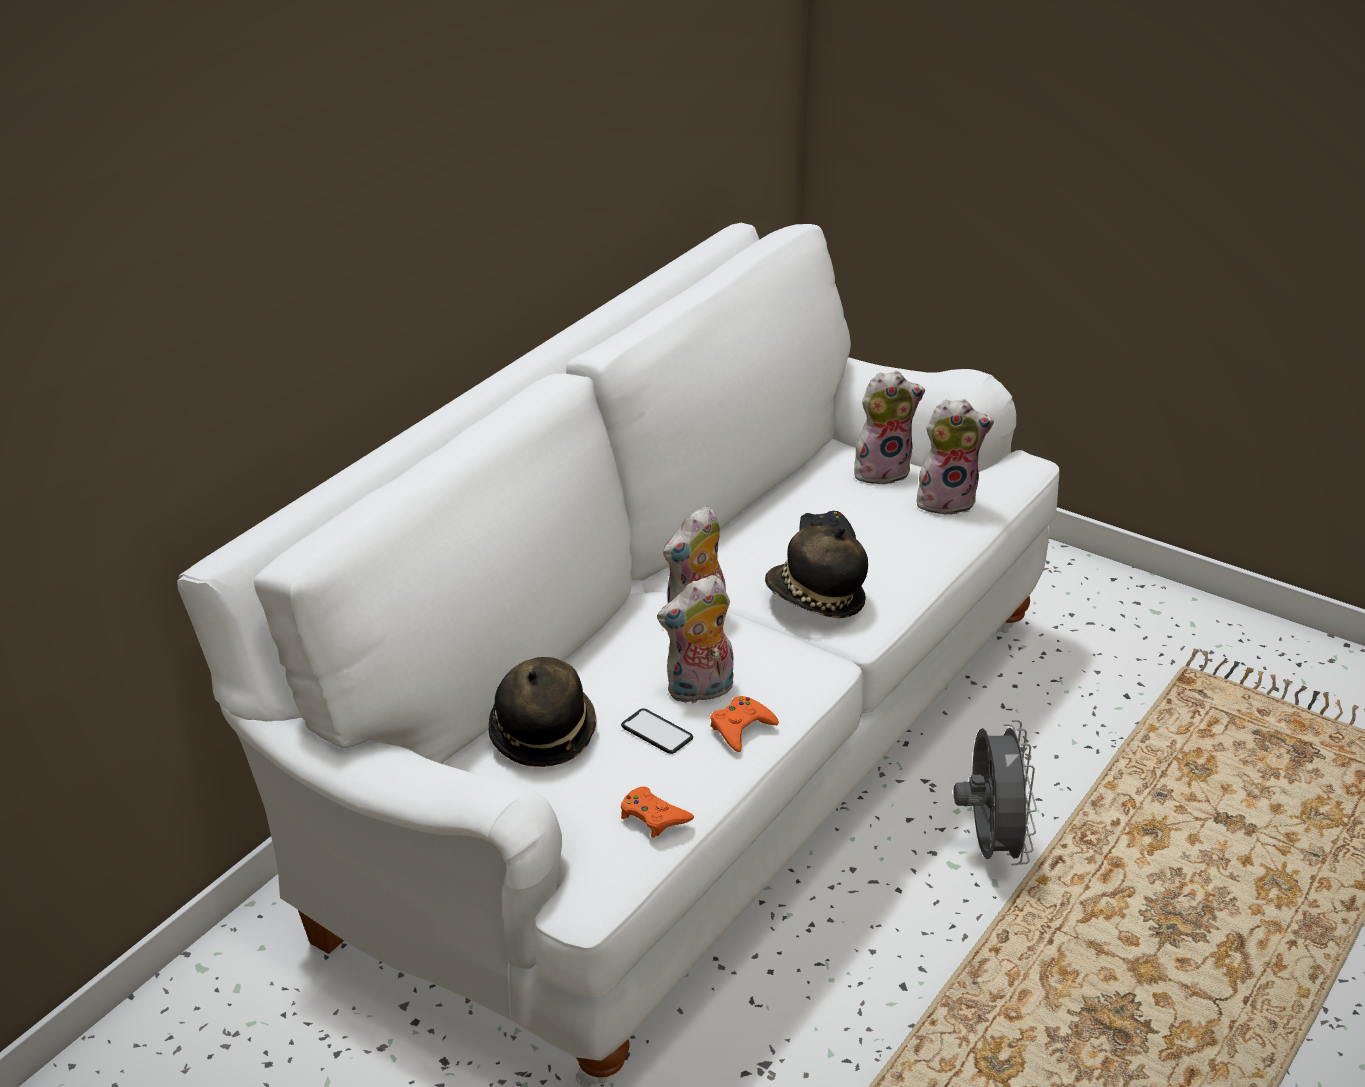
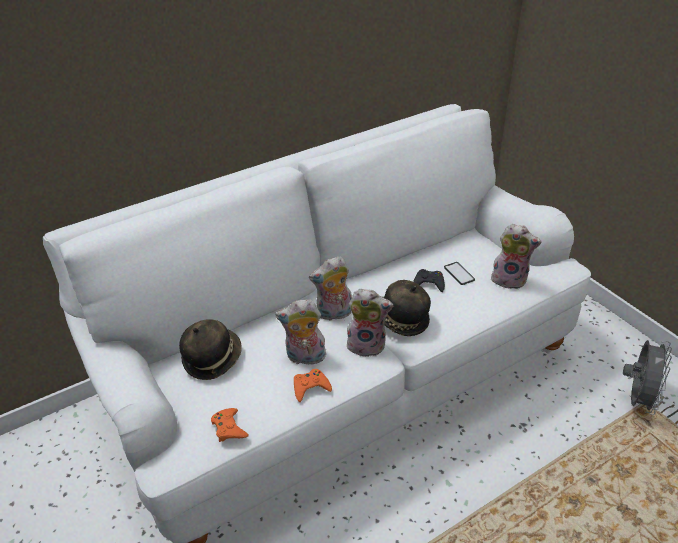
camera: 25 degrees right, 5 degrees up
phone [621,708,693,754] -> phone moved to [444,262,475,285]
plush toy [854,371,925,485] -> plush toy moved to [347,289,393,357]
grey fan [954,720,1037,865] -> grey fan moved to [623,340,672,415]

